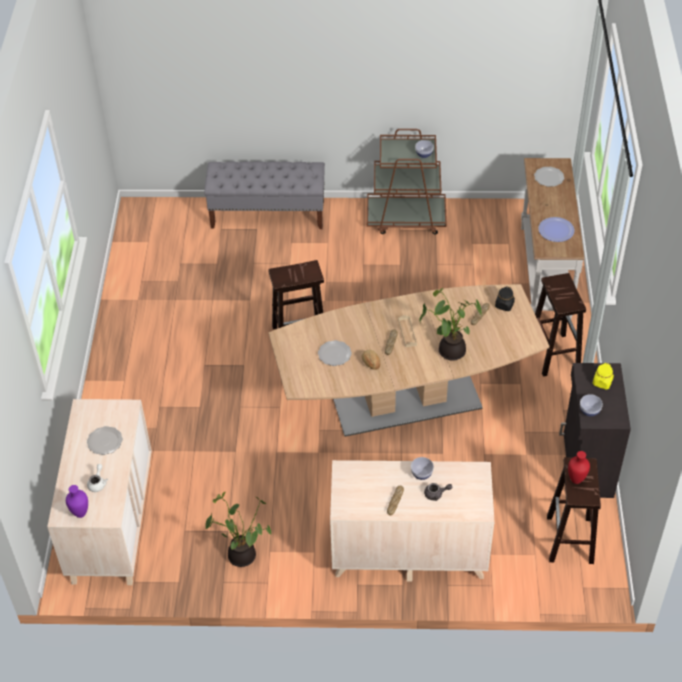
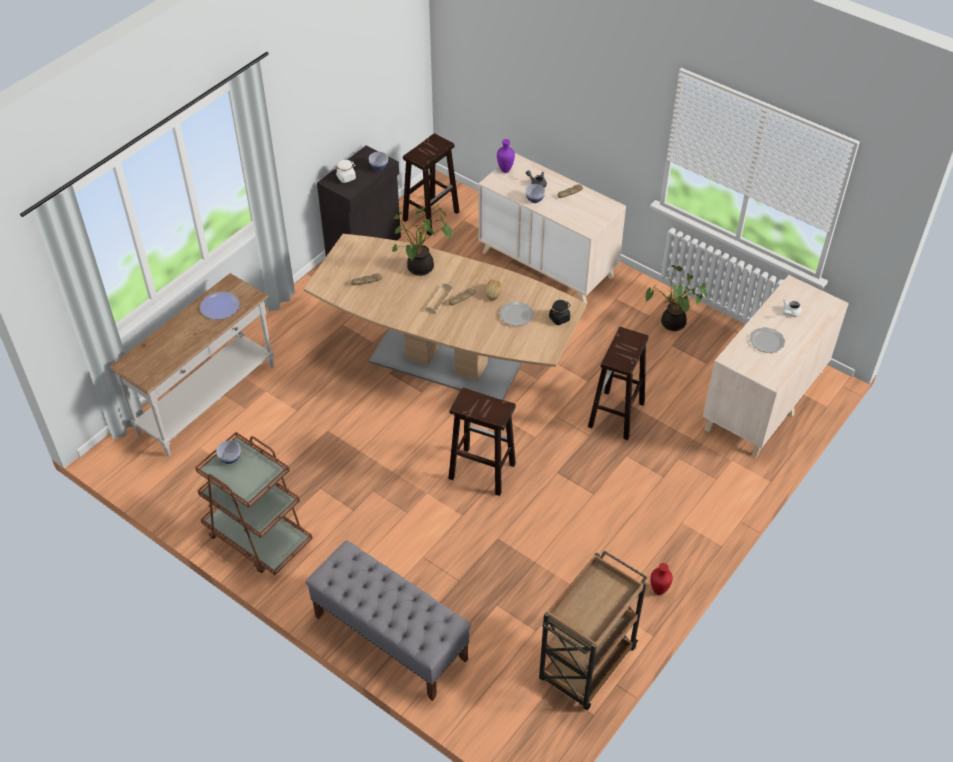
camera: 145 degrees left, 0 degrees up
purple vase [66,485,88,518] -> purple vase moved to [497,139,515,173]
black jar [495,286,515,311] -> black jar moved to [549,300,571,325]
plate [534,167,564,187] -> none
brown stool [535,273,586,377] -> brown stool moved to [588,327,649,440]
red vase [568,451,590,484] -> red vase moved to [650,563,673,595]
yellow jar [593,363,614,390] -> white jar [336,160,356,183]
none -> brown cart [539,551,647,710]

